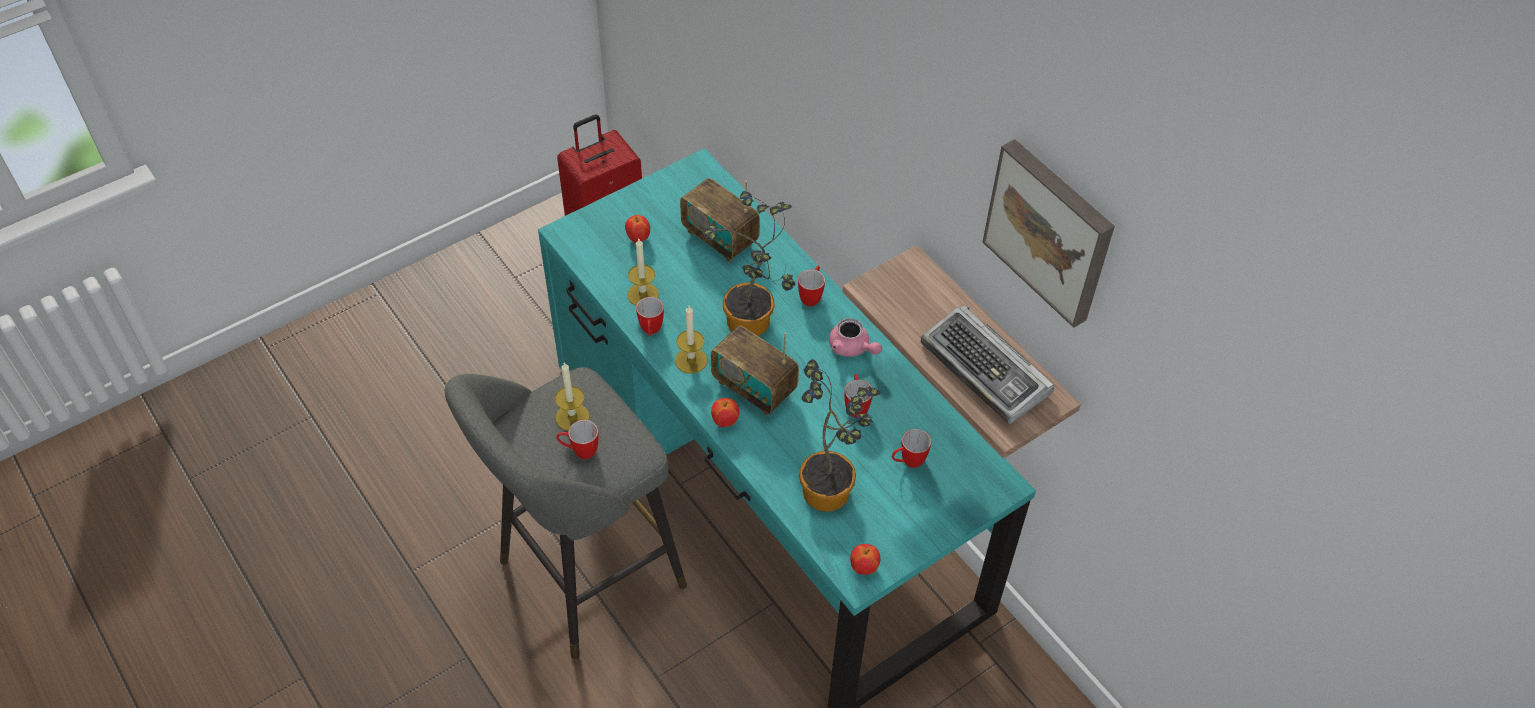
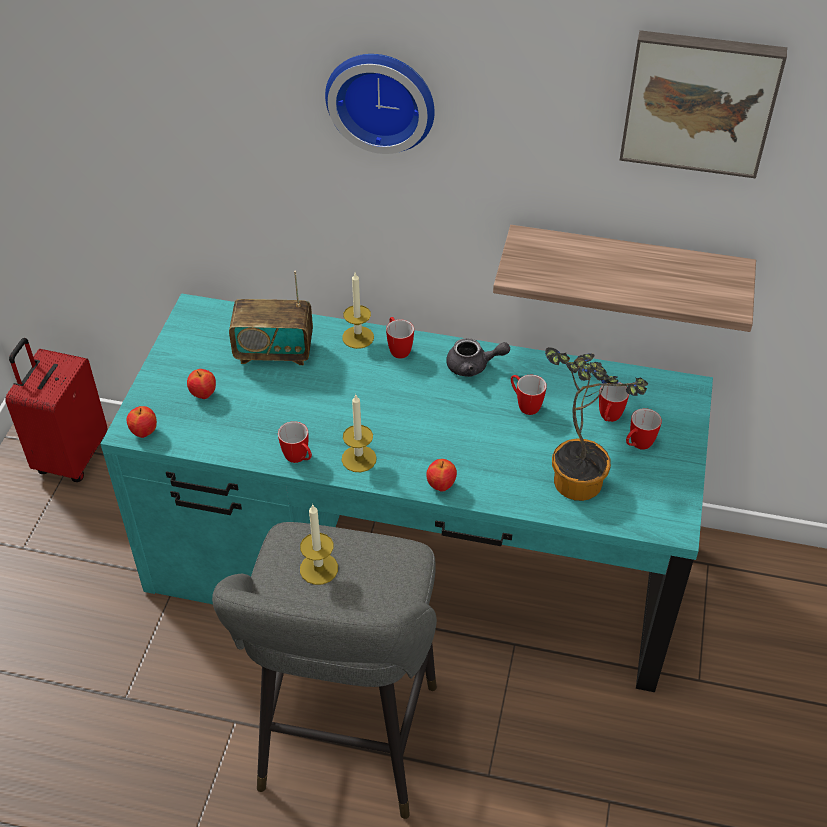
camera: 40 degrees left, 5 degrees down
mug [557,420,598,459] -> mug moved to [626,408,662,450]
candle [627,239,659,306] -> candle moved to [342,273,374,349]
potted plant [703,191,795,336] -> none
radio [711,325,799,416] -> none
pink teapot [829,318,882,357] -> grey teapot [446,338,510,377]
apple [850,544,880,575] -> apple moved to [126,406,157,438]
keyboard [921,305,1055,424] -> none
none -> wall clock [325,54,435,154]

